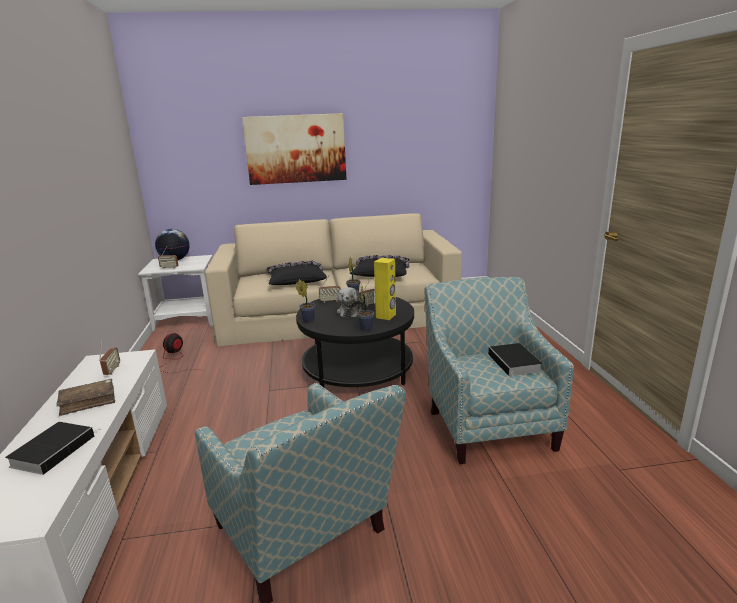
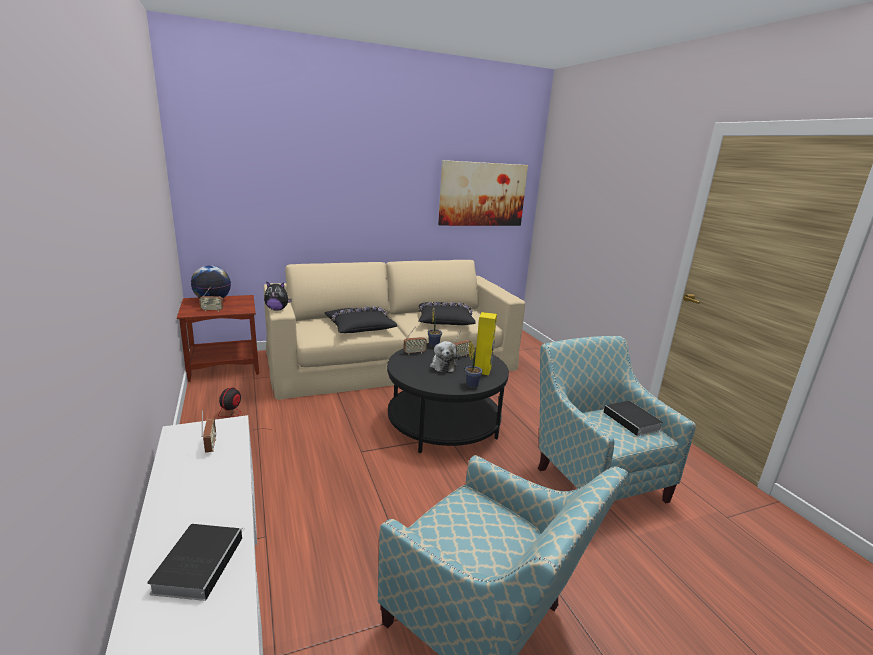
camera: 15 degrees left, 0 degrees up
brown book [56,379,115,416] -> none
white side table [138,255,213,331] -> brown side table [177,295,259,382]
picture [242,113,347,185] -> picture moved to [438,160,528,226]
potted plant [296,279,316,322] -> none
none -> plush toy [264,281,292,311]

